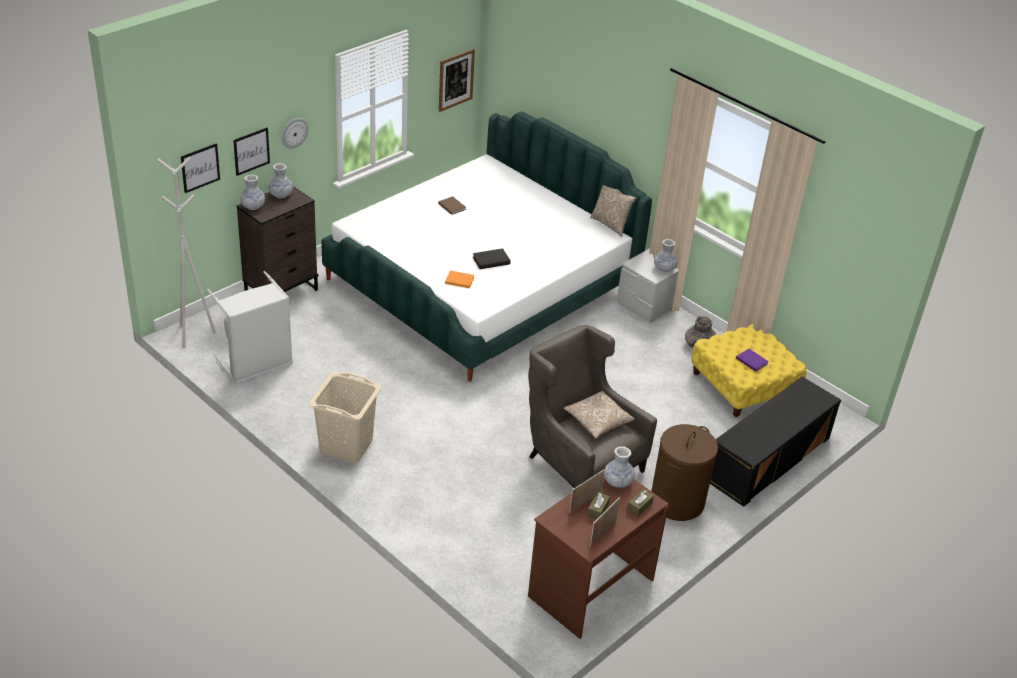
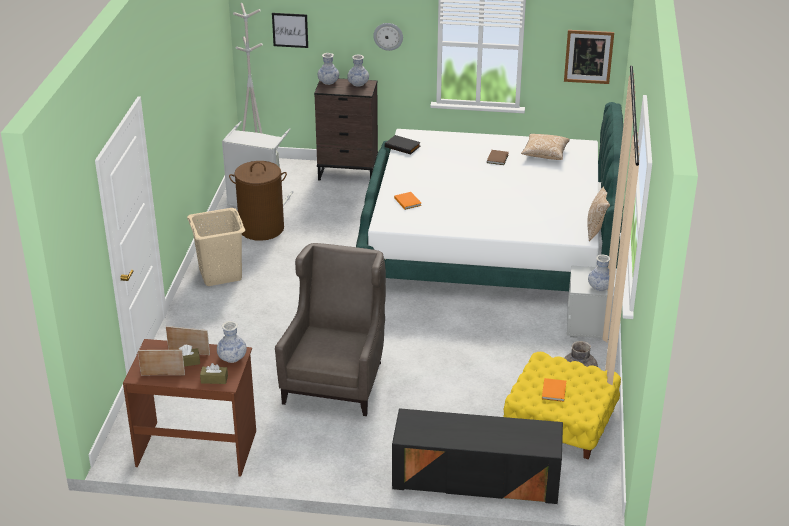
camera: 55 degrees right, 5 degrees down
picture [233,128,270,176] -> none
black book [473,248,510,269] -> black book moved to [385,135,421,154]
pillow [564,391,635,438] -> pillow moved to [521,134,570,160]
brown laundry basket [651,424,718,521] -> brown laundry basket moved to [229,161,287,241]
purple book [736,349,769,372] -> orange book [542,378,566,402]

